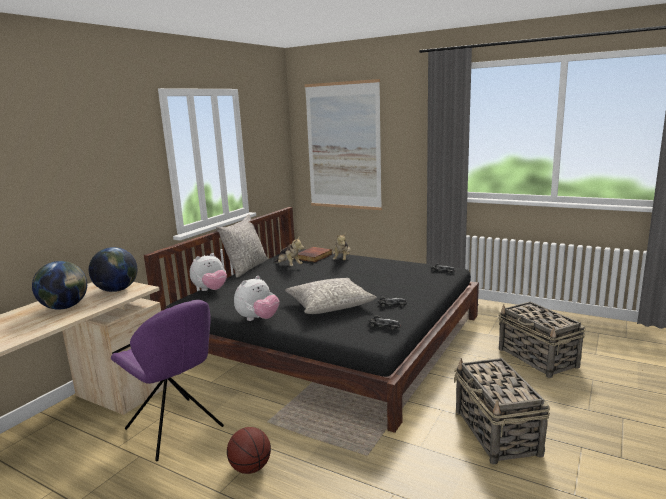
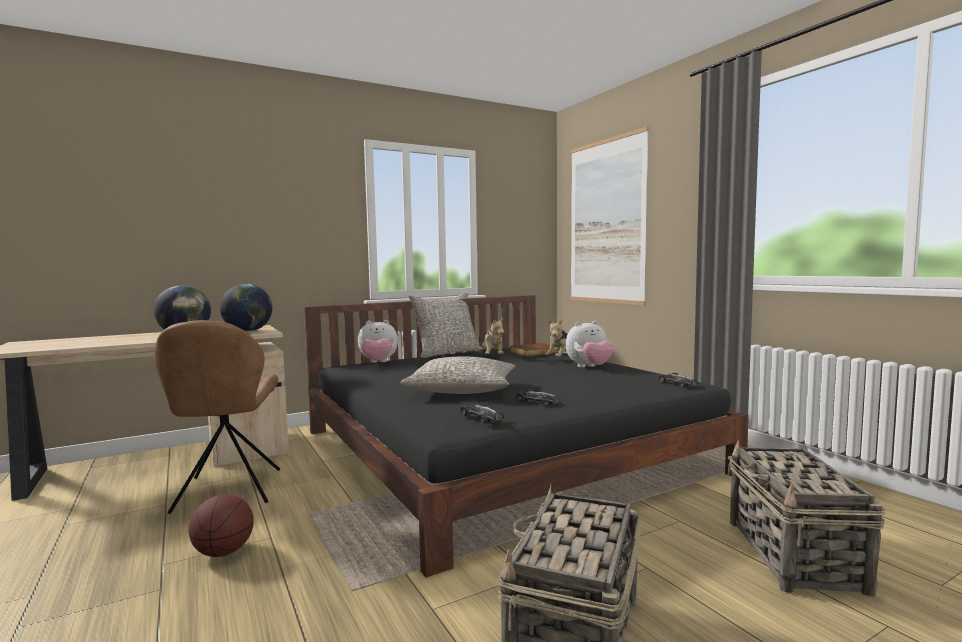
camera: 30 degrees right, 10 degrees down
purple chair [111,300,224,461] -> brown chair [154,320,280,514]
plush toy [234,276,280,321] -> plush toy moved to [566,321,614,368]

